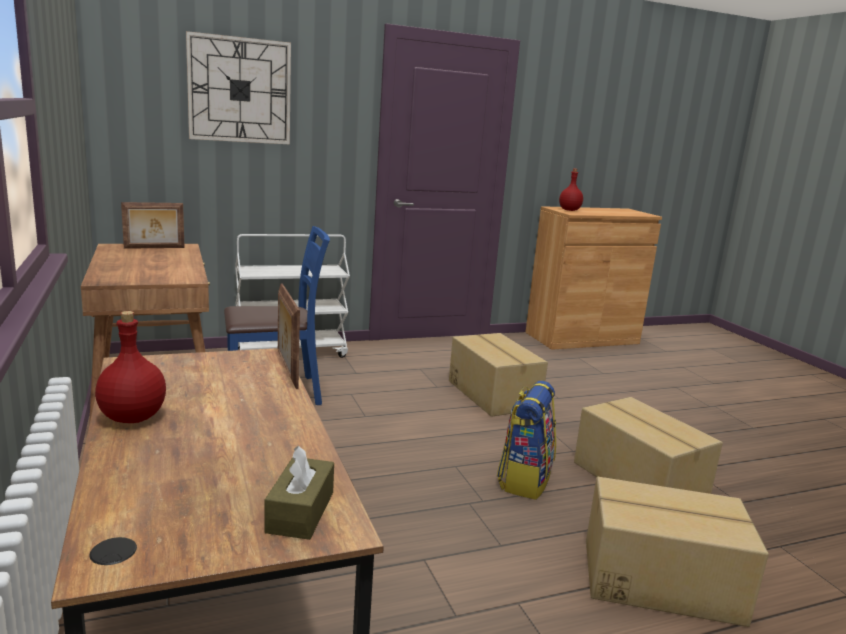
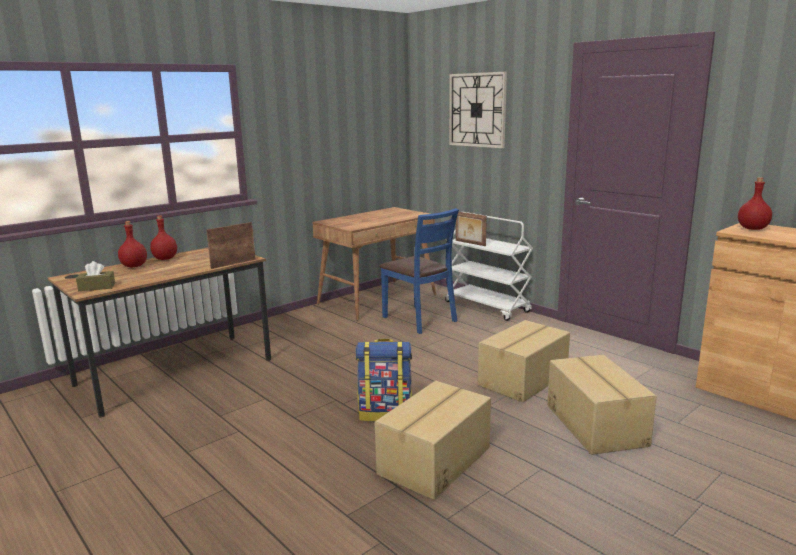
camera: 70 degrees right, 0 degrees up
picture frame [121,202,185,249] -> picture frame moved to [456,212,487,246]
cardboard box [586,477,769,627] -> cardboard box moved to [547,355,657,455]
none -> red bottle [118,221,147,267]

